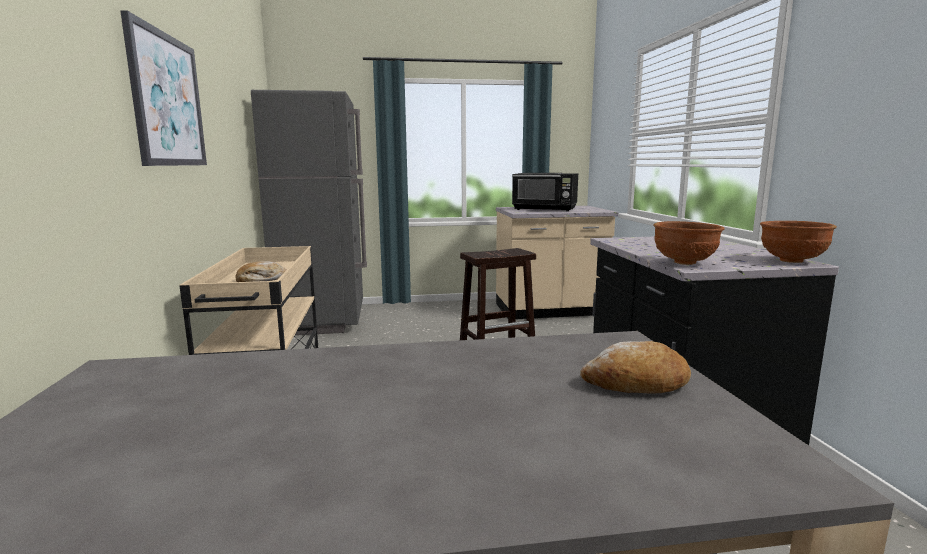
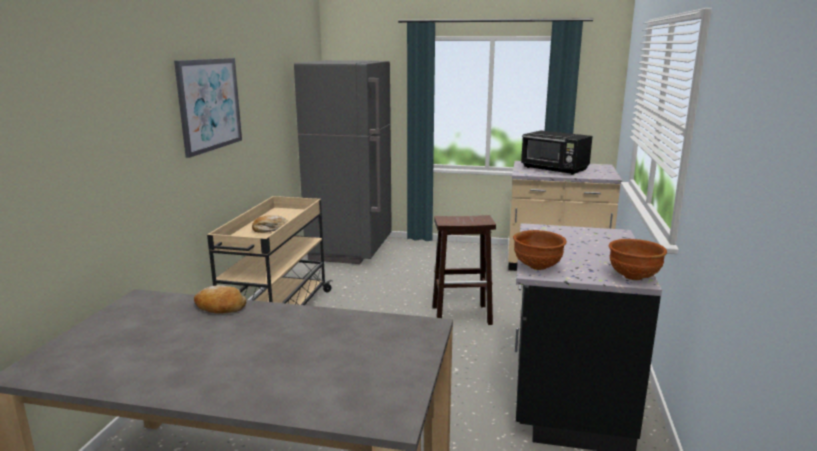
camera: 20 degrees right, 5 degrees up
bread [580,341,691,393] -> bread moved to [194,285,246,313]

